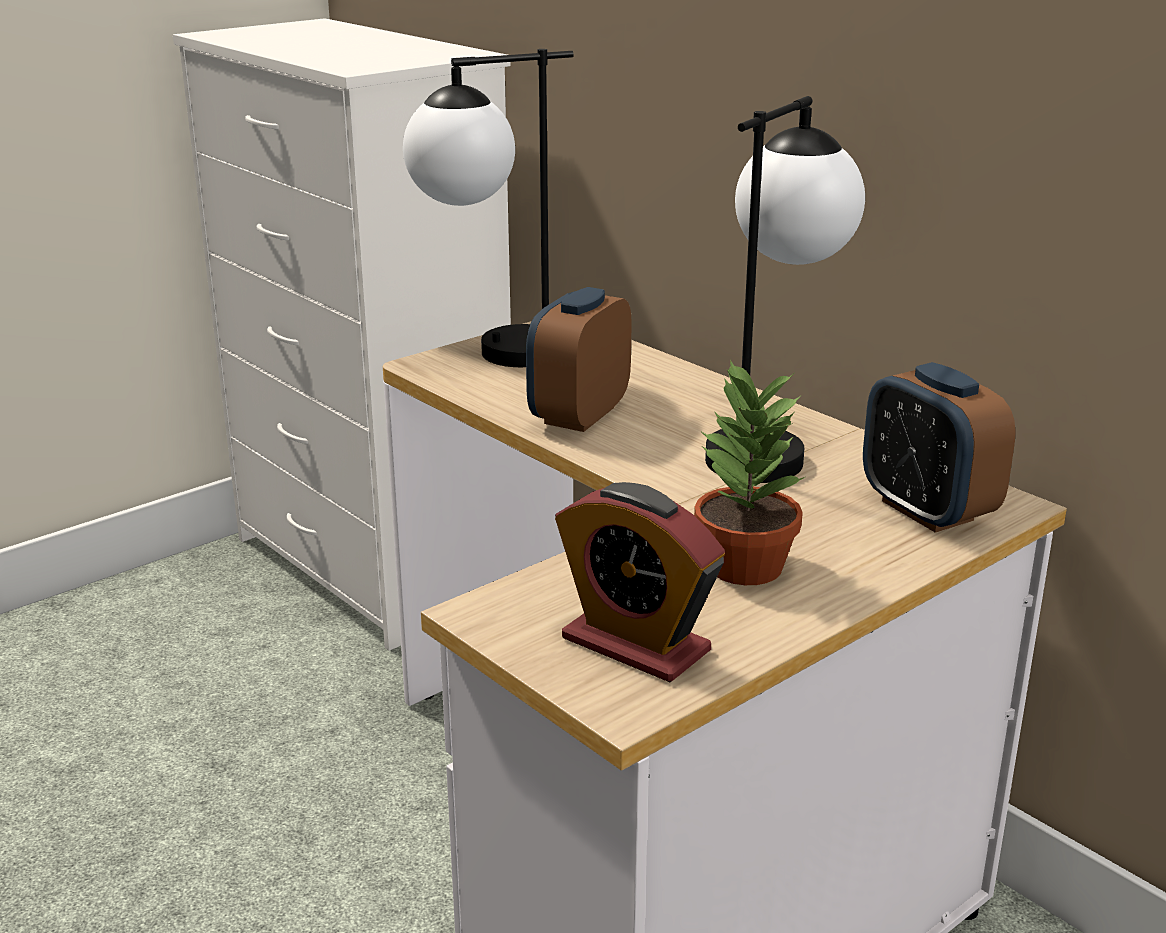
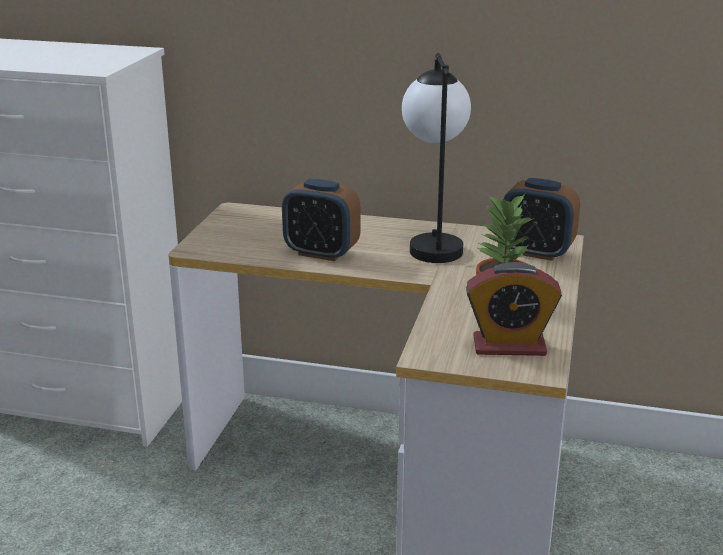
camera: 35 degrees left, 0 degrees up
table lamp [403,49,574,367] -> none
alarm clock [526,287,632,432] -> alarm clock turned 60 degrees counterclockwise [282,179,361,261]

